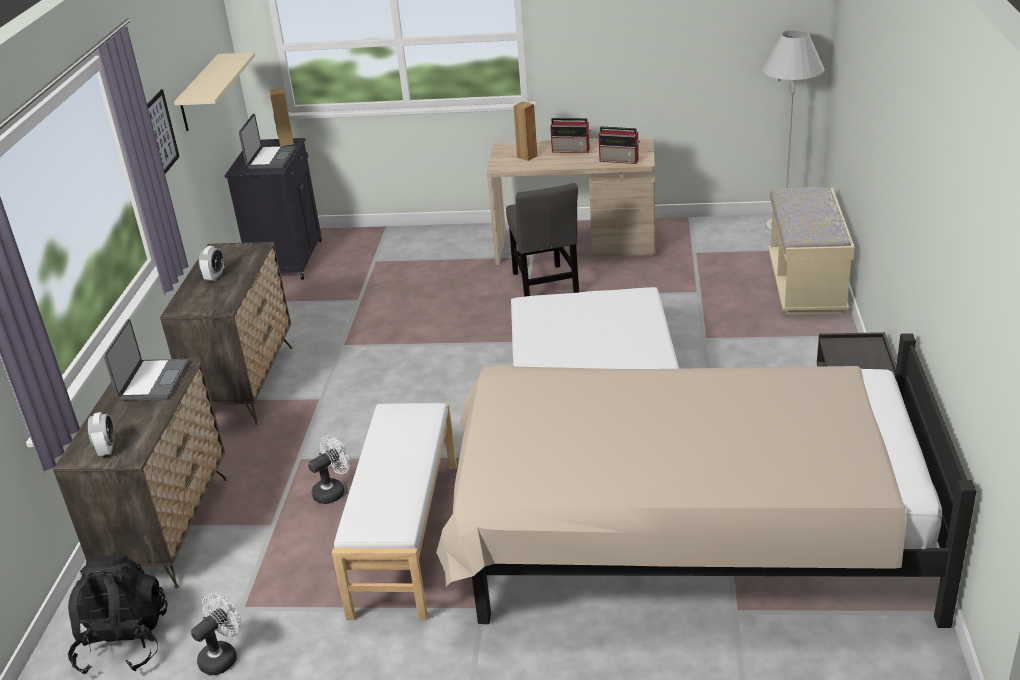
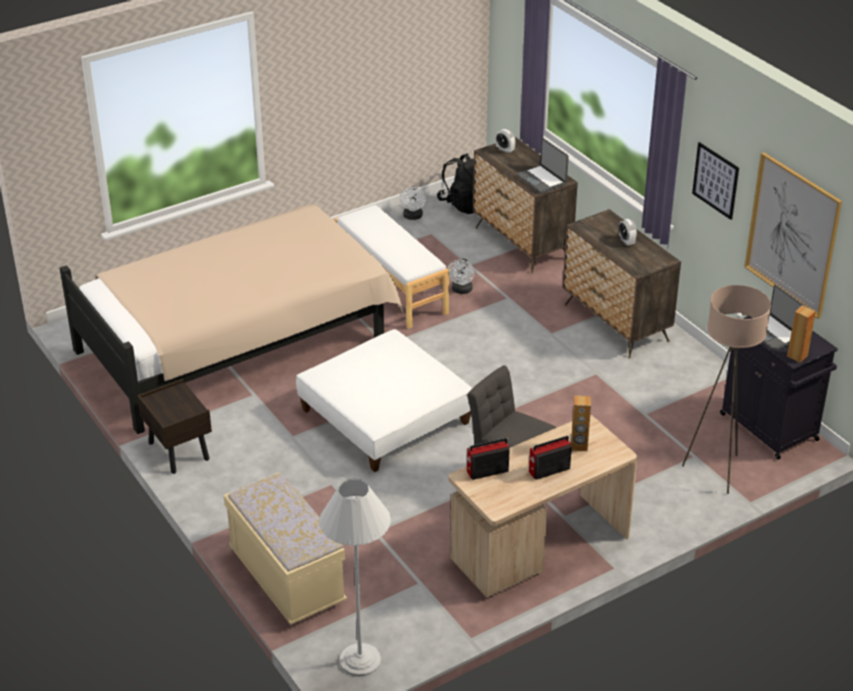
camera: 140 degrees right, 5 degrees up
beige shelf [174,52,255,131] -> picture [745,152,842,319]
none -> beige floor lamp [682,285,771,494]

